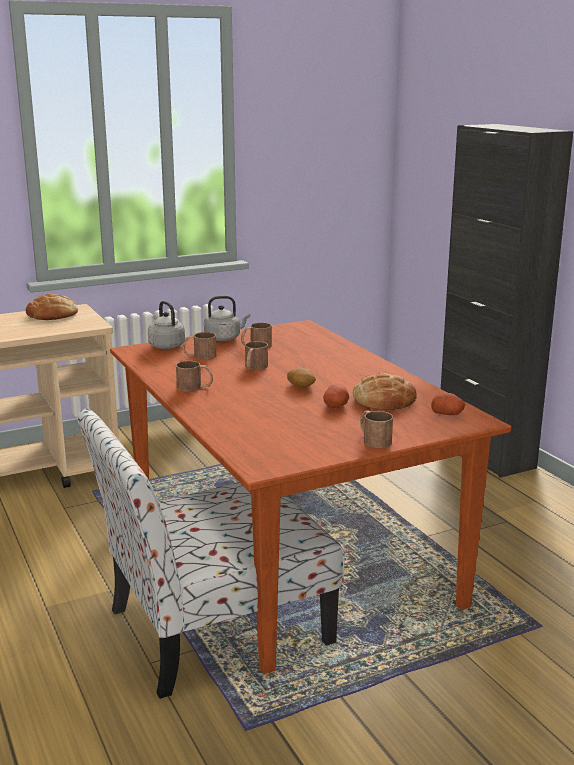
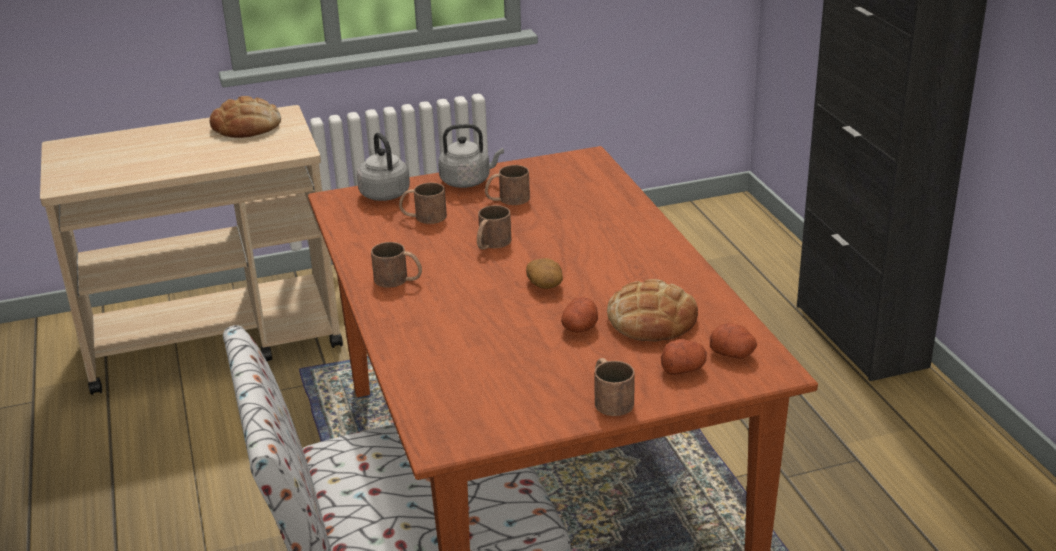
camera: 10 degrees right, 10 degrees up
none -> potato [661,339,707,375]

